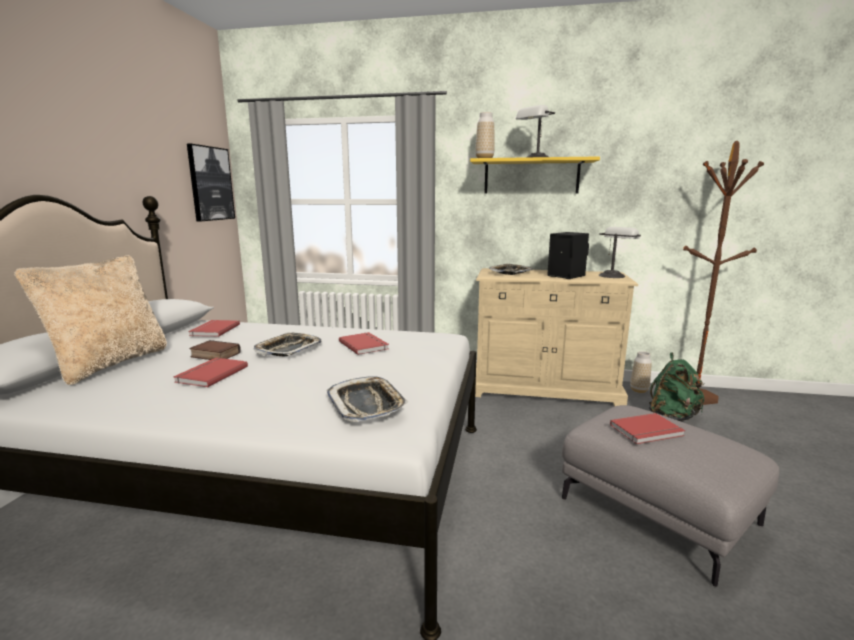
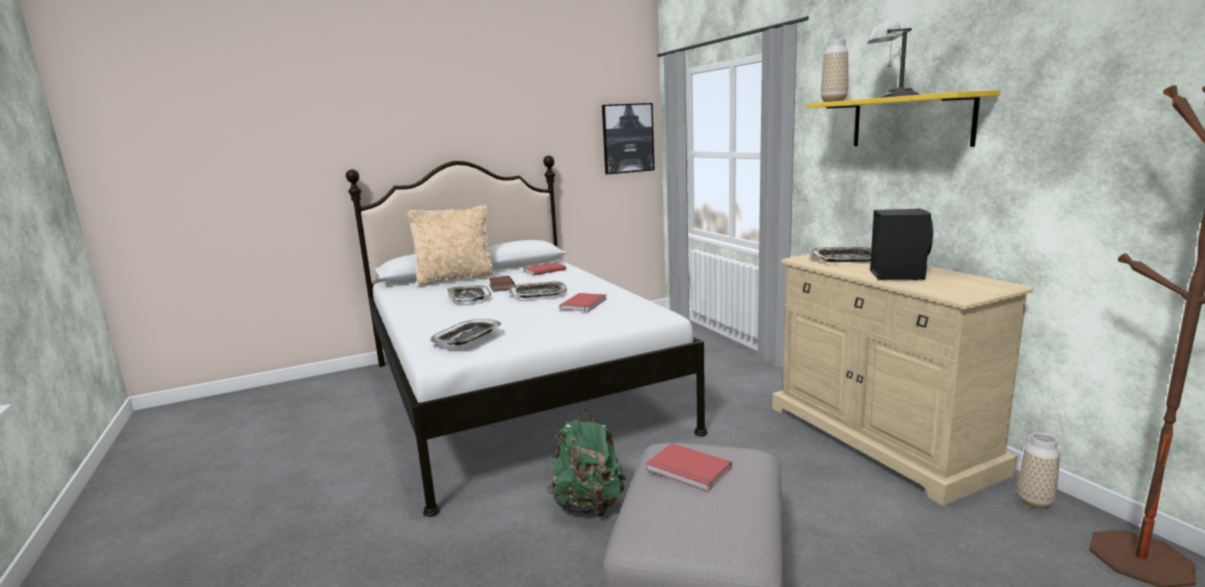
camera: 55 degrees right, 0 degrees up
red book [173,358,248,387] -> tray [447,285,491,302]
table lamp [598,227,641,278] -> none
green backpack [649,352,704,421] -> green backpack moved to [547,409,626,517]

